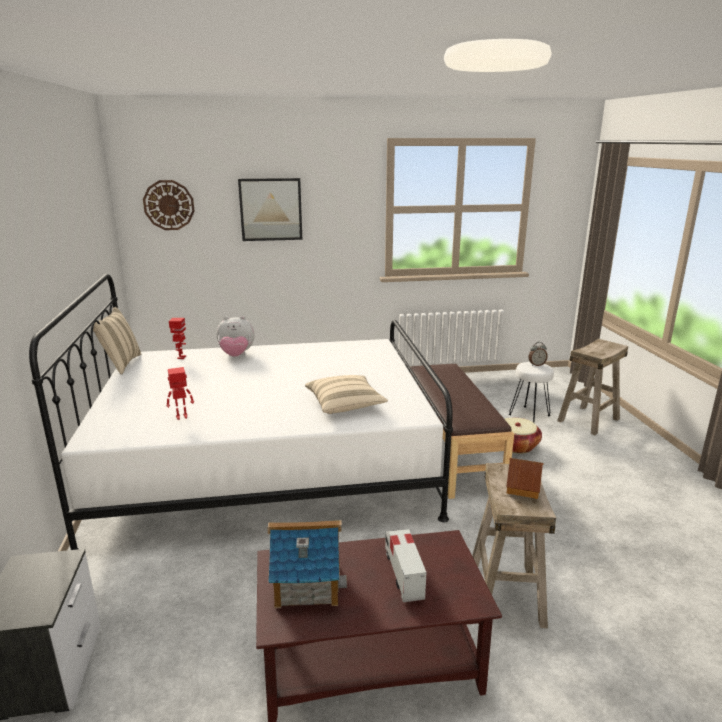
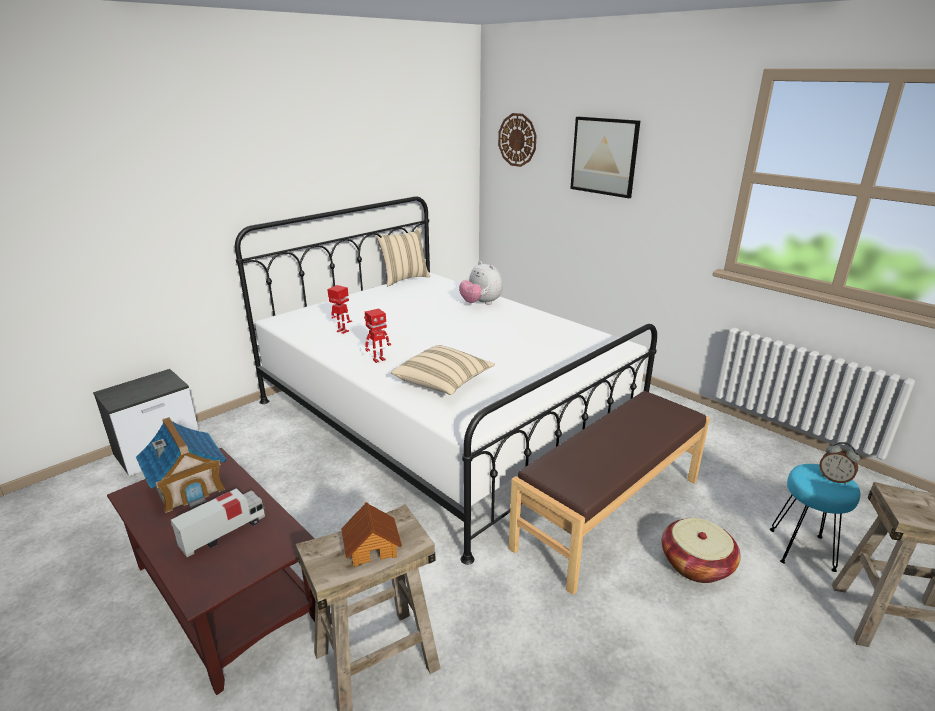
camera: 55 degrees right, 5 degrees up
toy robot [169,318,187,359] -> toy robot moved to [364,308,391,363]
white stool [509,362,554,424] -> turquoise stool [770,464,860,572]

